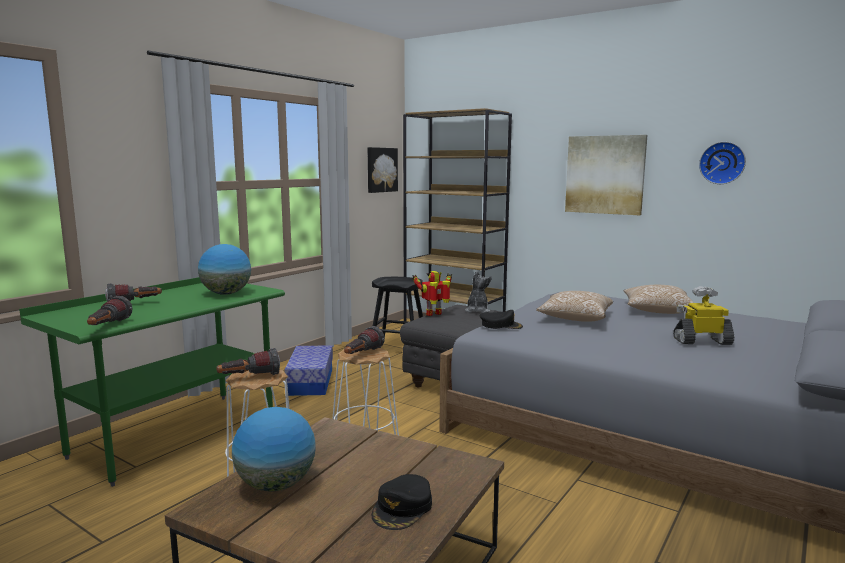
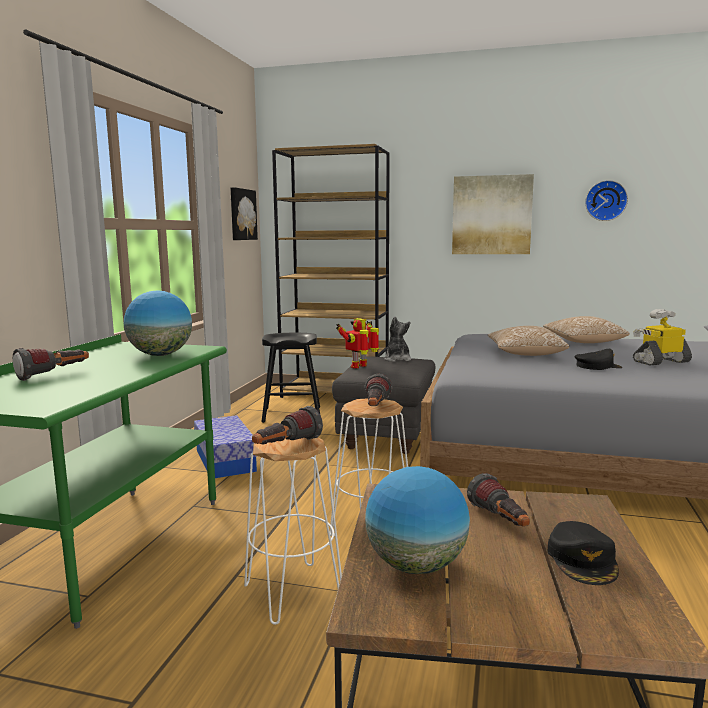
camera: 20 degrees left, 0 degrees up
flashlight [87,296,132,325] -> flashlight moved to [467,473,530,526]
black cap [480,310,523,329] -> black cap moved to [575,349,622,370]

